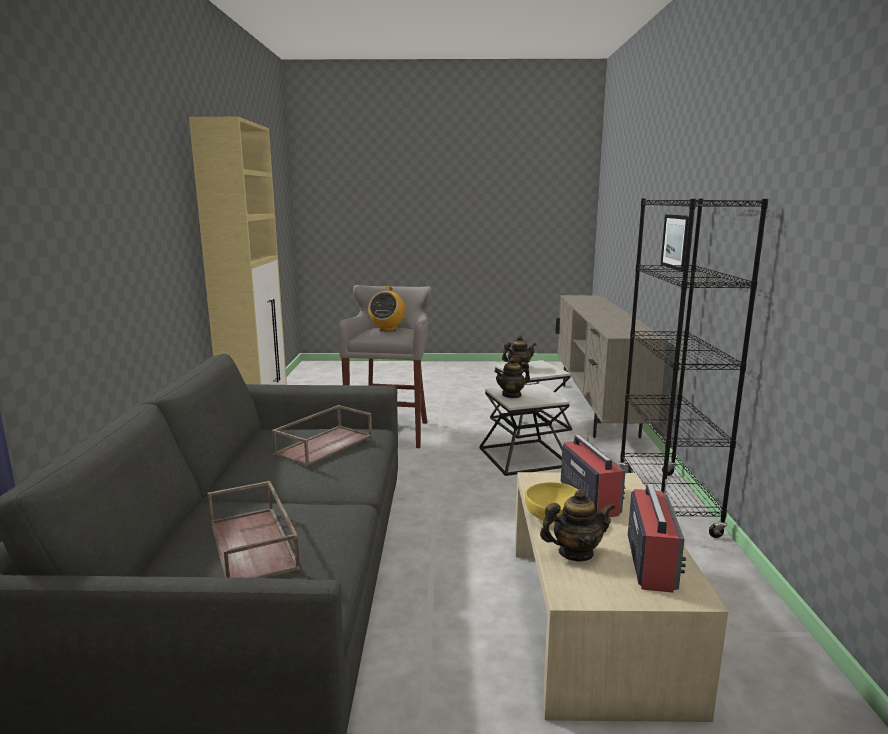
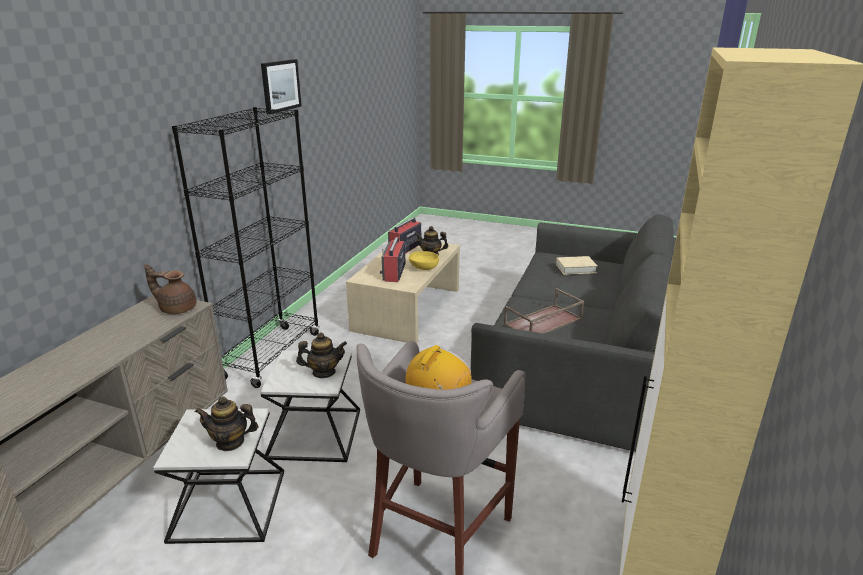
camera: 160 degrees left, 10 degrees up
brown tray [208,481,300,578] -> beige book [556,256,597,275]
picture [660,214,689,271] -> picture moved to [261,59,302,114]
none -> brown teapot [144,264,197,314]

